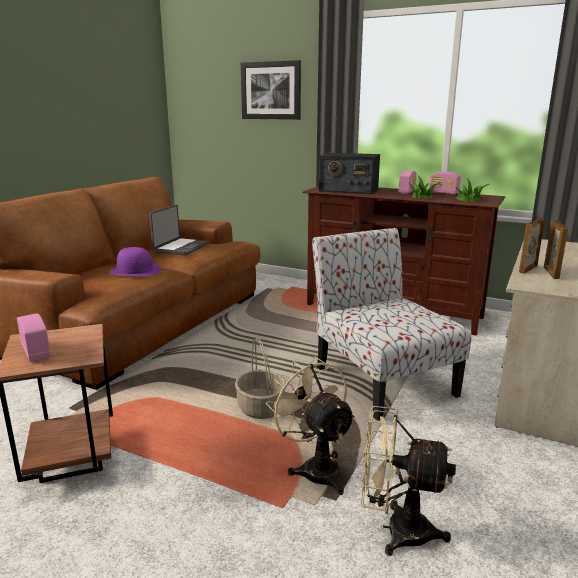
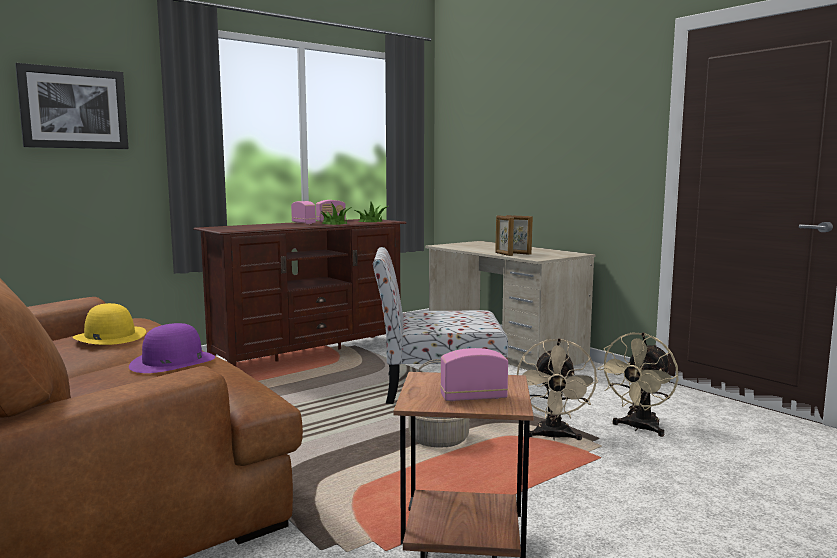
camera: 65 degrees left, 10 degrees down
laptop [149,205,210,256] -> yellow hat [73,303,146,345]
beige fan [266,356,356,495] -> beige fan turned 75 degrees counterclockwise [517,338,598,440]
radio [319,153,380,194] -> none

